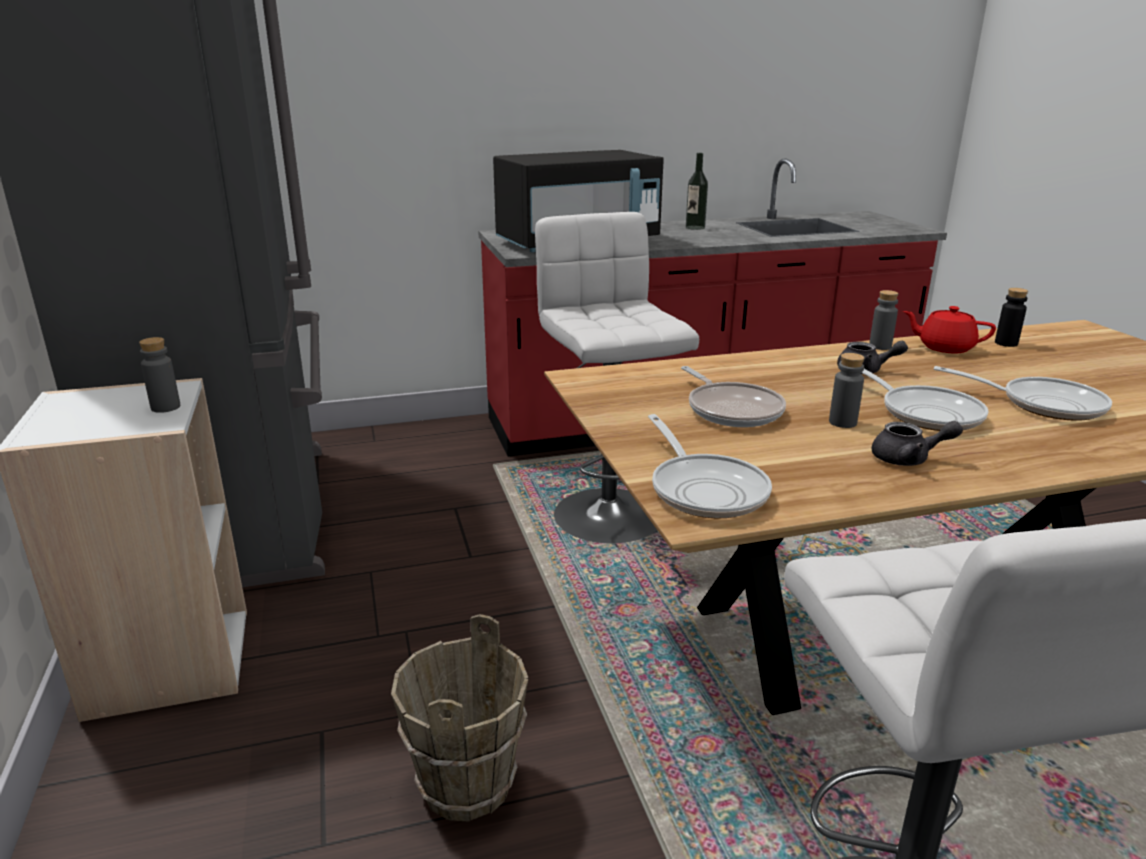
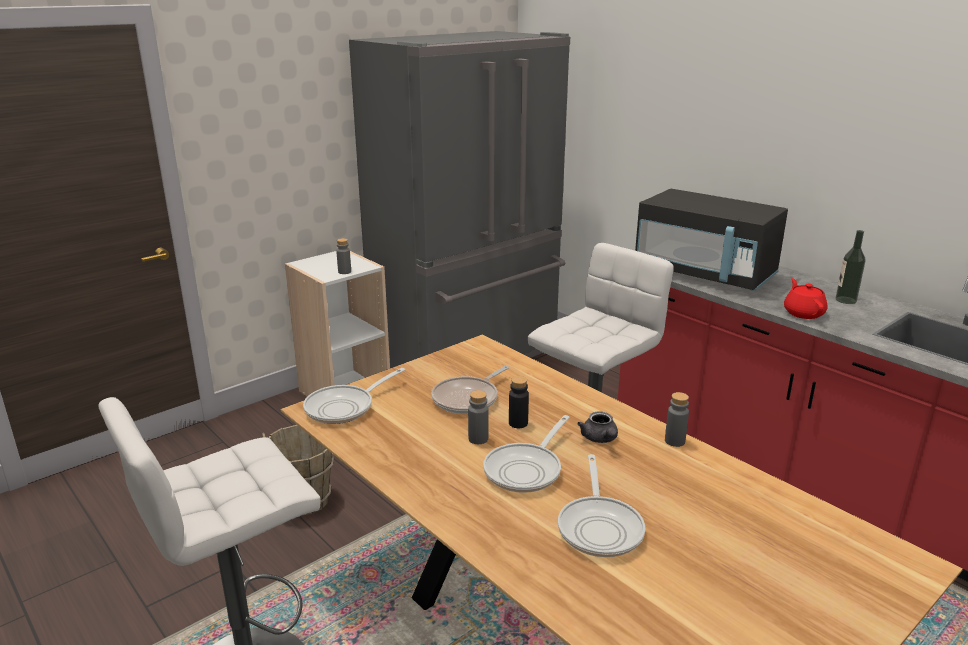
camera: 65 degrees right, 0 degrees up
grey teapot [872,421,963,466] -> none
red teapot [903,306,996,353] -> red teapot moved to [784,278,827,319]
black bottle [995,288,1028,347] -> black bottle moved to [509,376,529,428]

